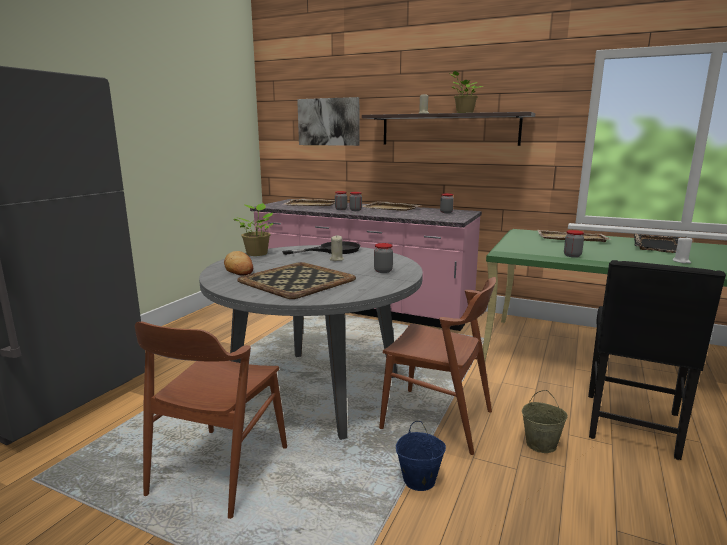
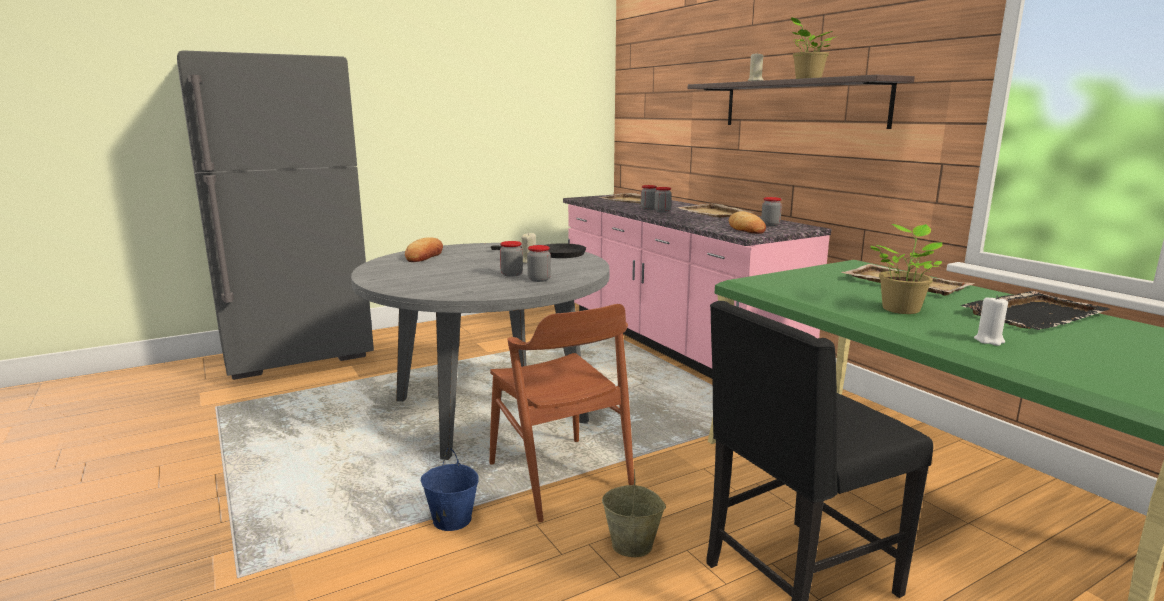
camera: 35 degrees right, 0 degrees up
brown chair [135,322,287,519] -> none
potted plant [233,203,273,256] -> potted plant moved to [870,224,942,314]
tray [237,262,356,299] -> none
picture [297,97,359,146] -> none
jar [564,230,584,257] -> jar moved to [500,241,523,277]
none -> bread [729,211,766,234]

